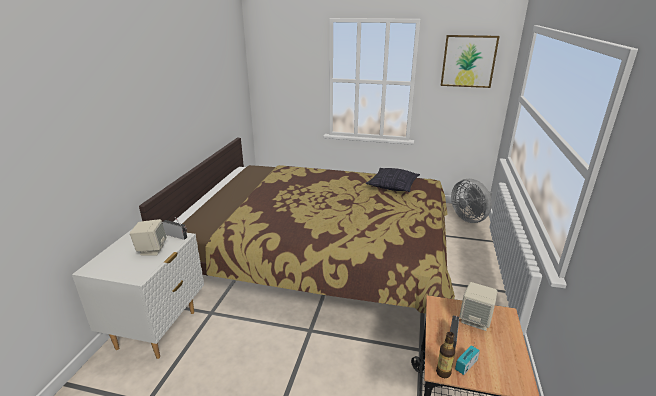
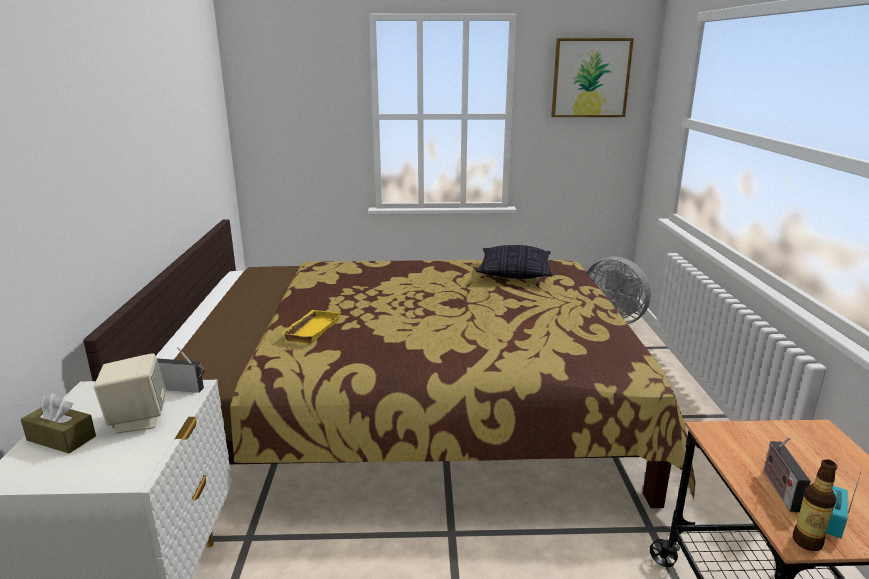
camera: 15 degrees left, 5 degrees down
beige speaker [459,282,497,331] -> none
none -> brown tissue box [21,393,96,453]
none -> yellow tray [282,310,341,344]

